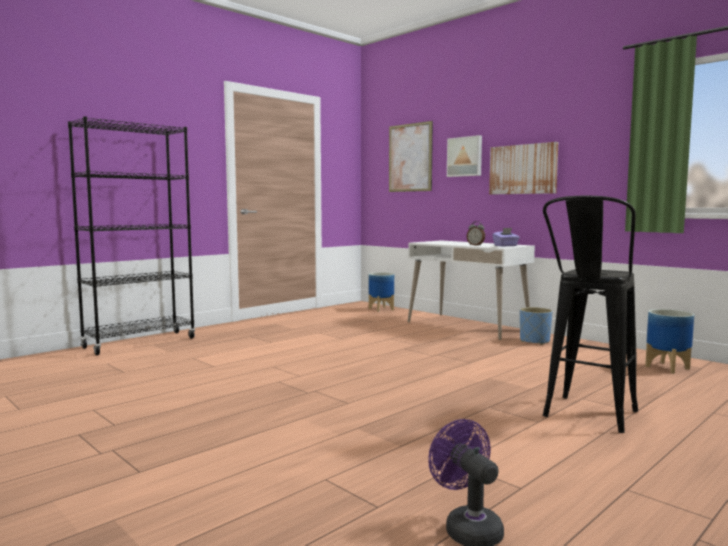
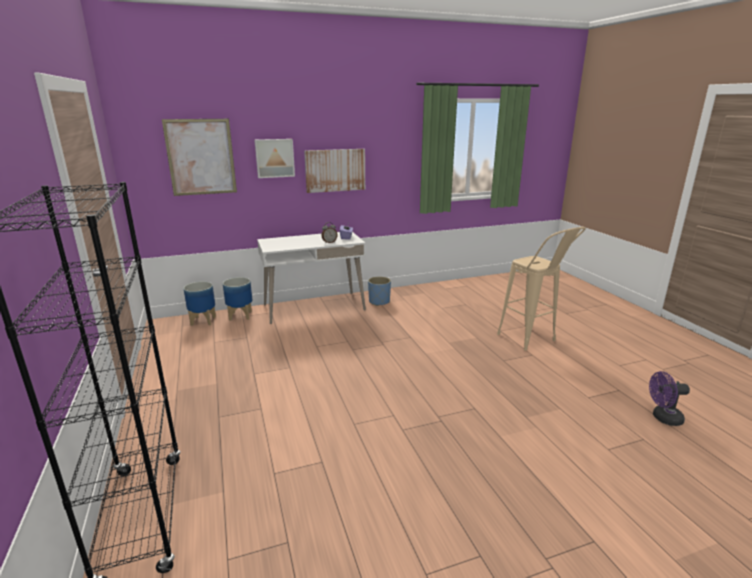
camera: 65 degrees left, 15 degrees up
black stool [543,195,638,433] -> beige stool [497,227,586,351]
planter [645,309,694,374] -> planter moved to [223,277,252,321]

